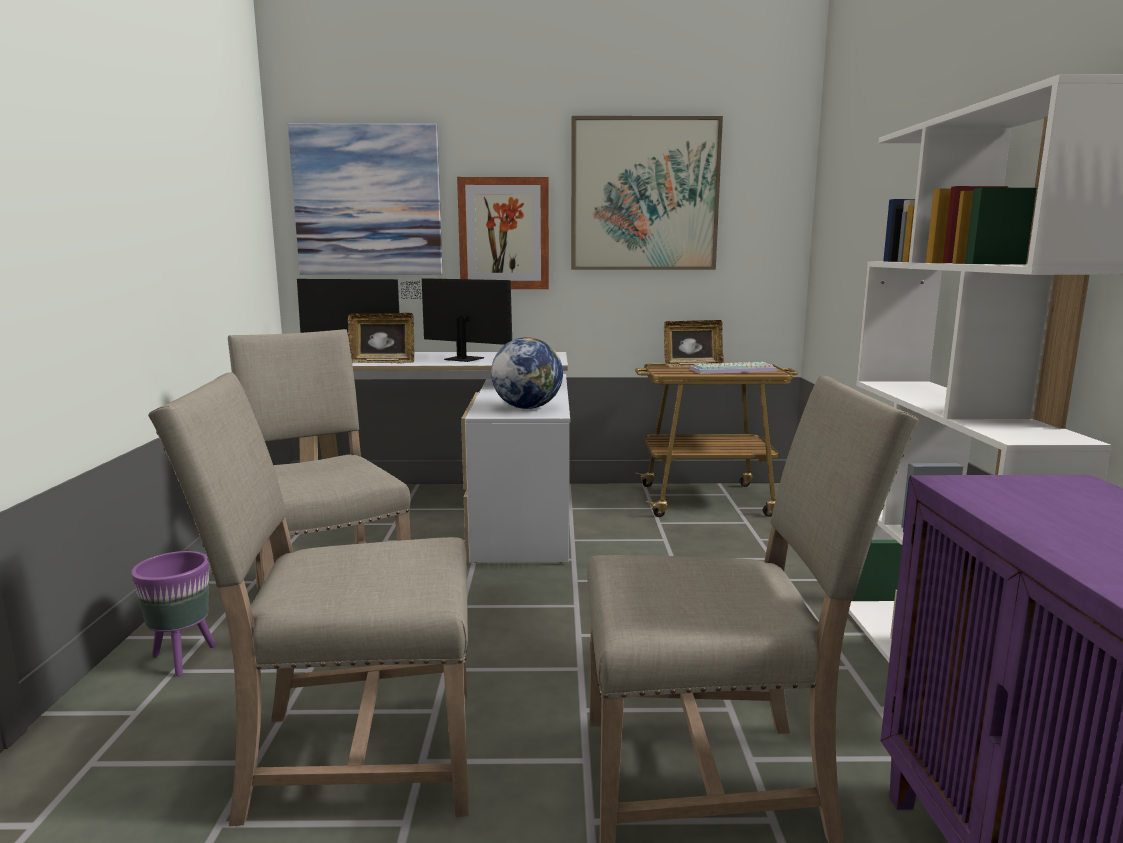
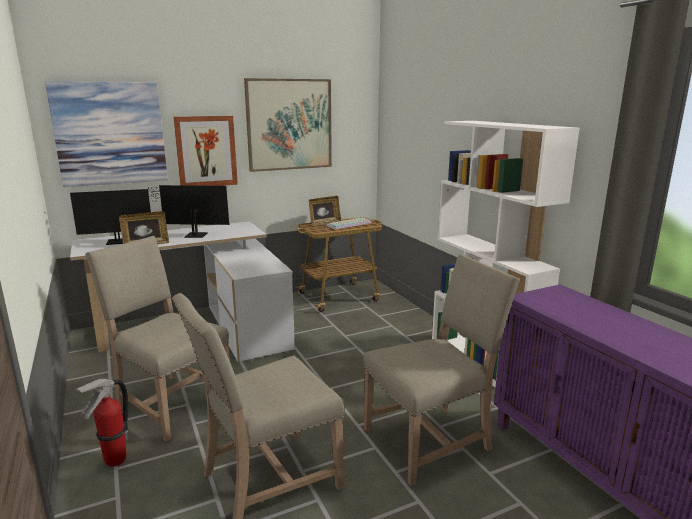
camera: 25 degrees left, 5 degrees up
purple planter [131,551,216,676] -> fire extinguisher [74,378,128,467]
globe [491,337,563,409] -> none

